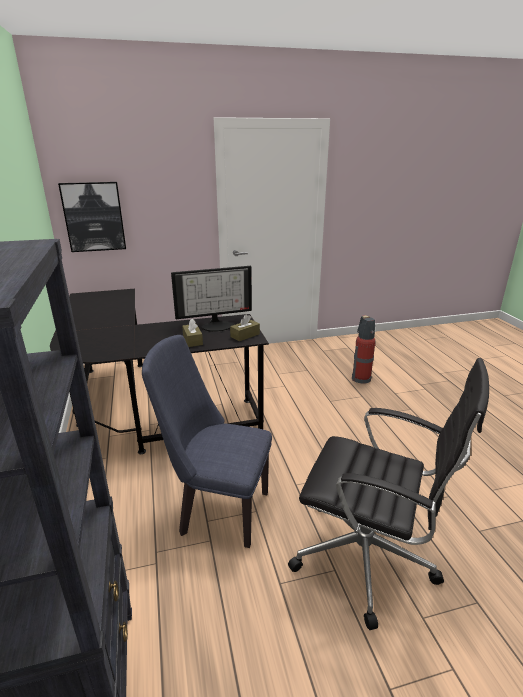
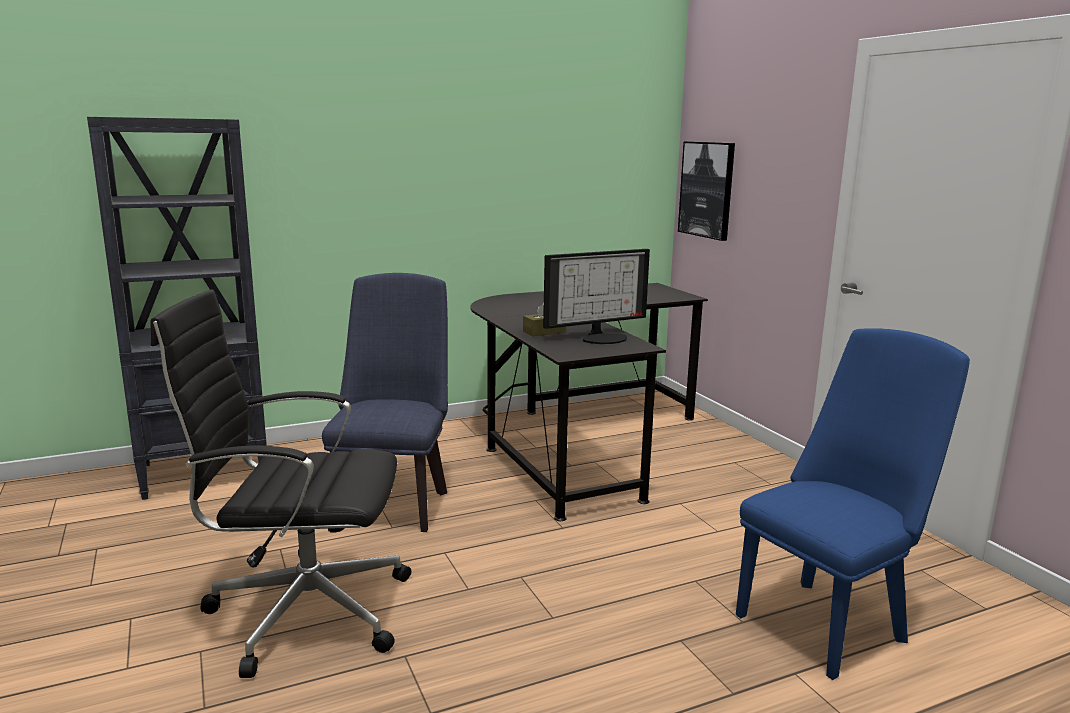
camera: 80 degrees right, 10 degrees down
monitor [171,266,252,332] -> monitor turned 90 degrees counterclockwise [543,249,650,344]
brown tissue box [230,315,260,341] -> none
black office chair [288,358,489,630] -> black office chair turned 75 degrees clockwise [150,289,411,678]
fire extinguisher [352,315,376,384] -> blue chair [736,328,970,680]

